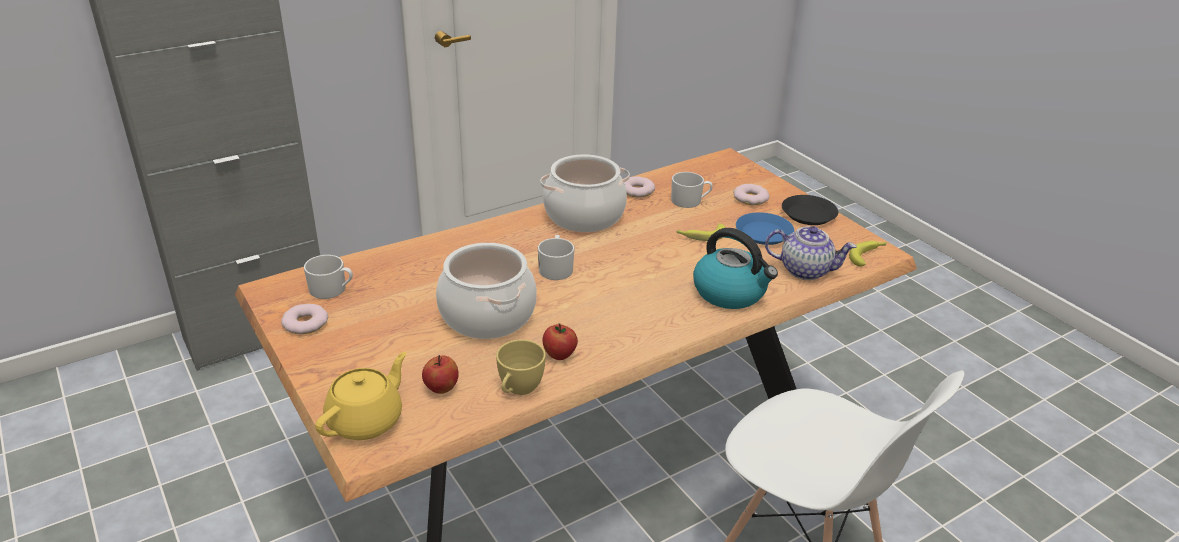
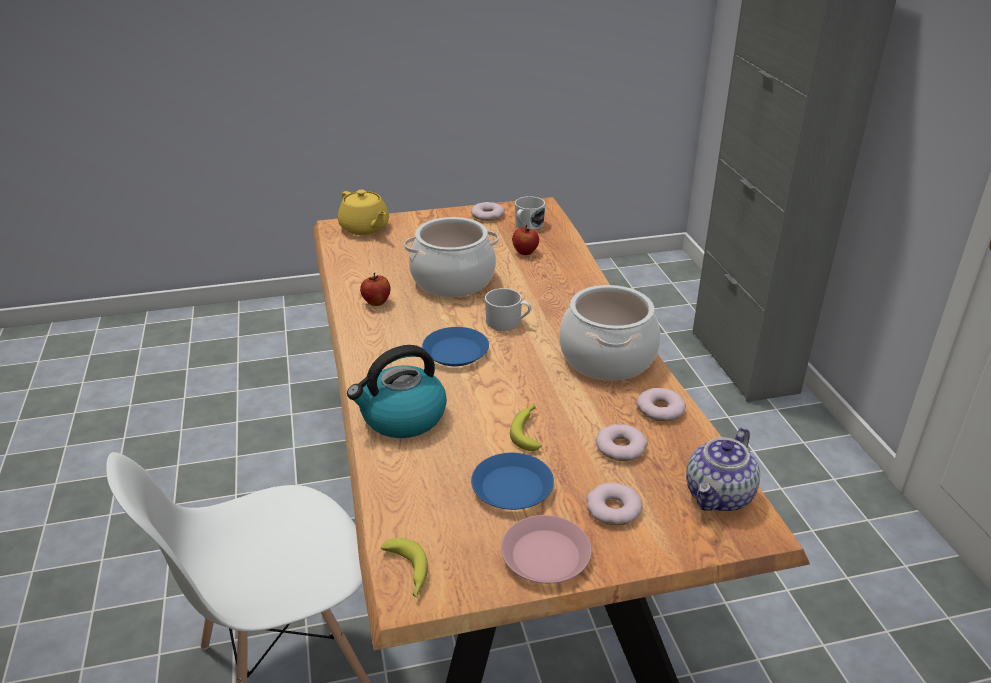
camera: 110 degrees right, 0 degrees up
apple [422,355,458,394] -> apple moved to [512,225,539,255]
yellow cup [496,340,546,395] -> none
white mug [671,172,713,208] -> donut [596,424,648,461]
teapot [765,226,857,280] -> teapot moved to [686,427,760,512]
black plate [782,195,838,225] -> pink plate [501,515,592,583]
none -> blue plate [422,327,489,366]

